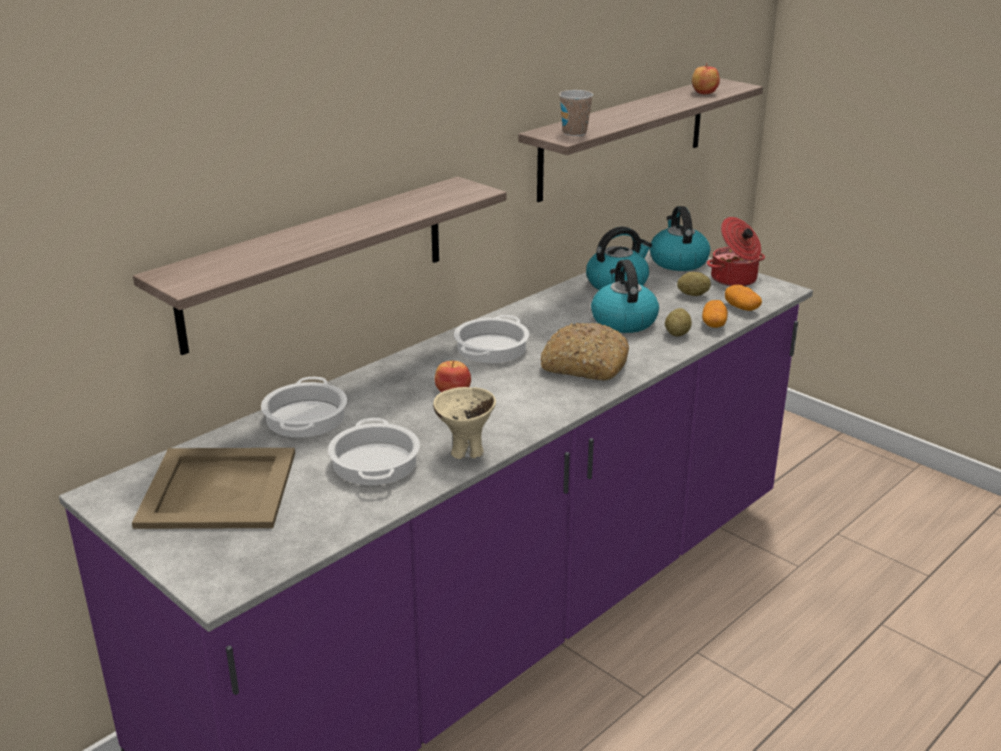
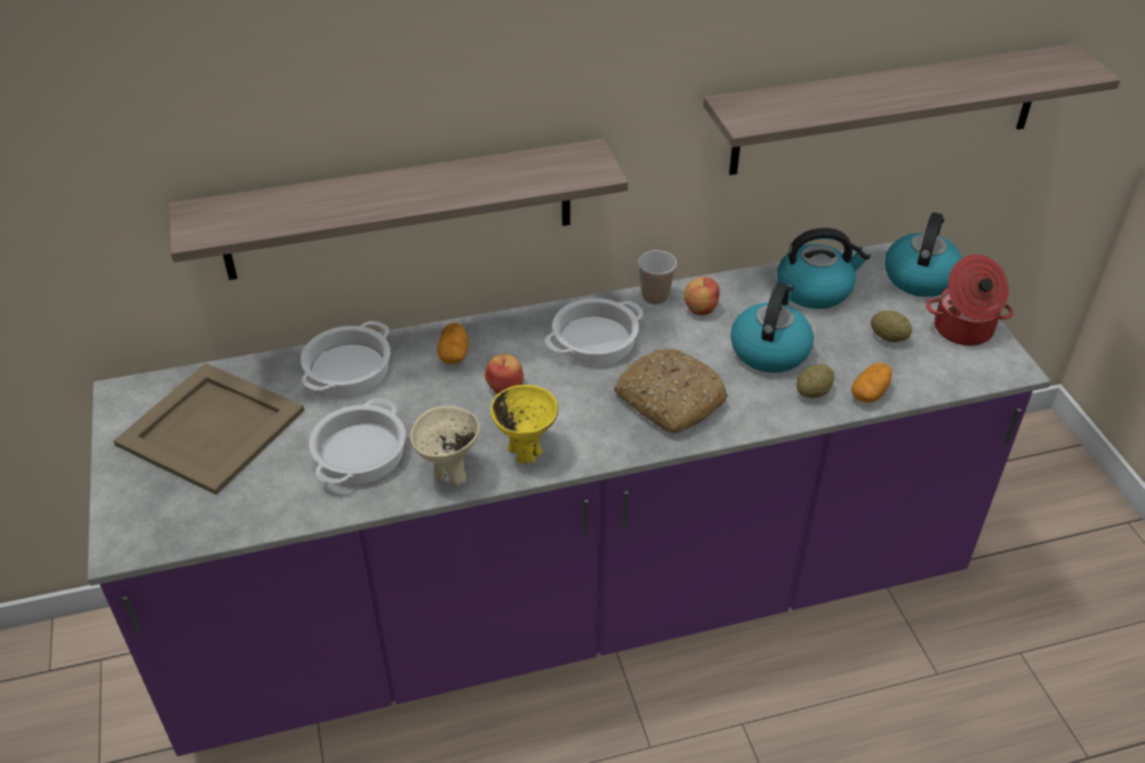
camera: 30 degrees right, 15 degrees up
cup [559,90,593,136] -> cup moved to [638,250,677,305]
apple [692,63,720,94] -> apple moved to [683,277,719,315]
potato [725,285,762,311] -> potato moved to [437,323,468,364]
none -> yellow bowl [491,385,558,464]

